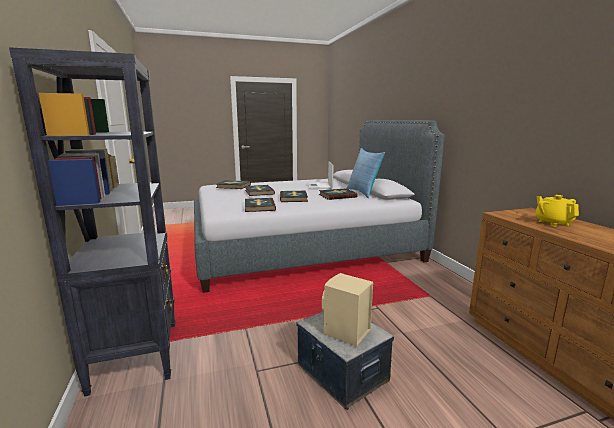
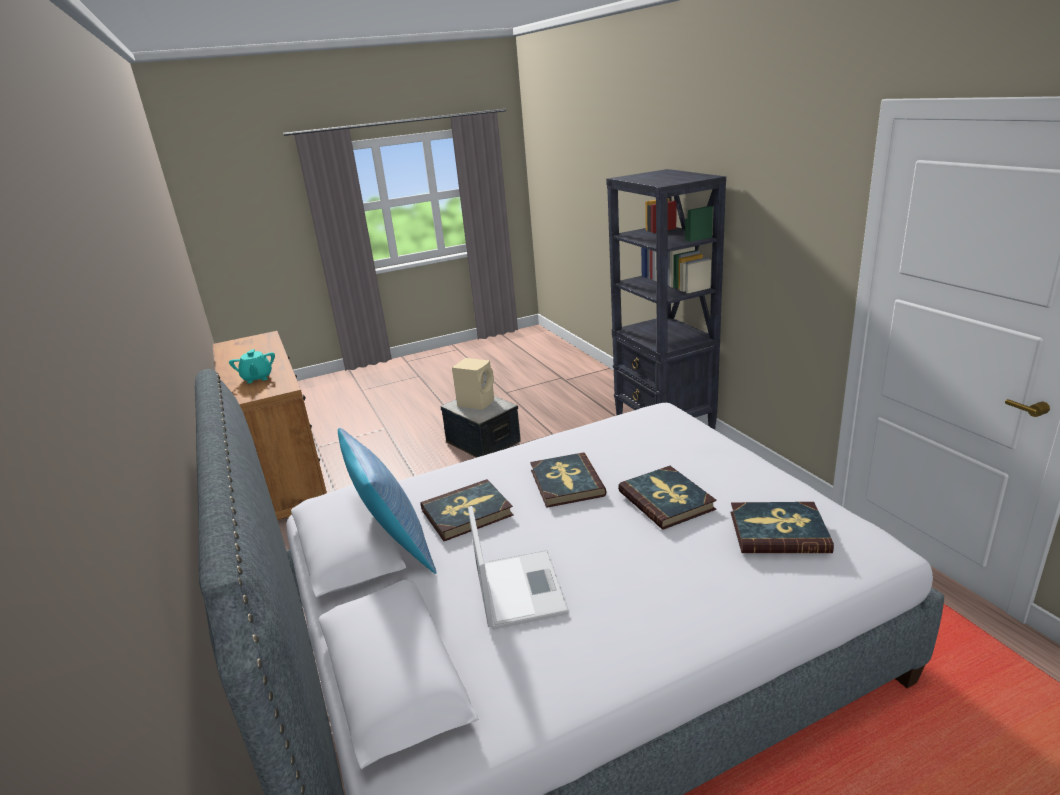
camera: 175 degrees right, 10 degrees up
book [245,198,276,212] -> none
yellow teapot [535,195,579,226] -> turquoise teapot [229,349,275,384]

